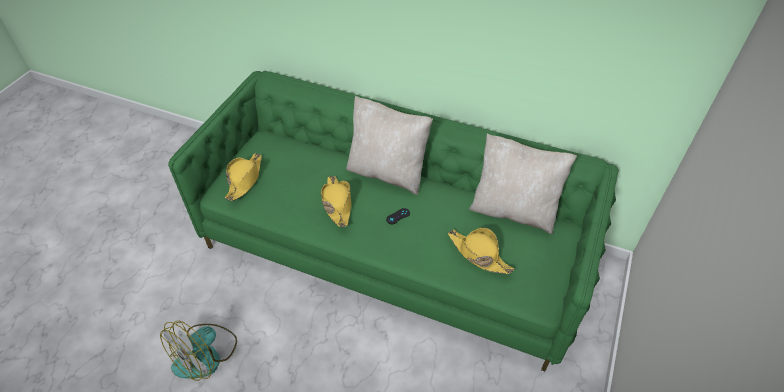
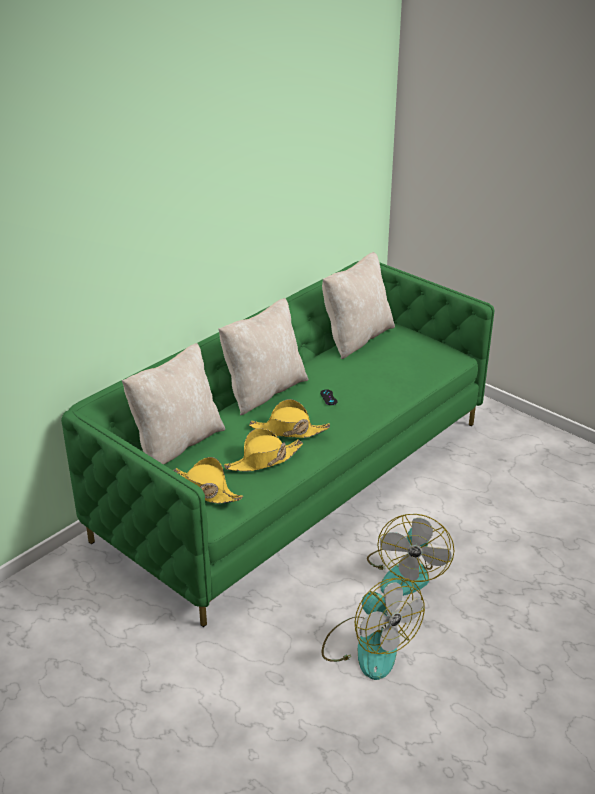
camera: 70 degrees left, 15 degrees down
yellow hat [448,228,514,274] -> yellow hat moved to [224,428,303,472]
none -> beige pillow [122,343,225,465]
none -> fan [367,514,454,596]

